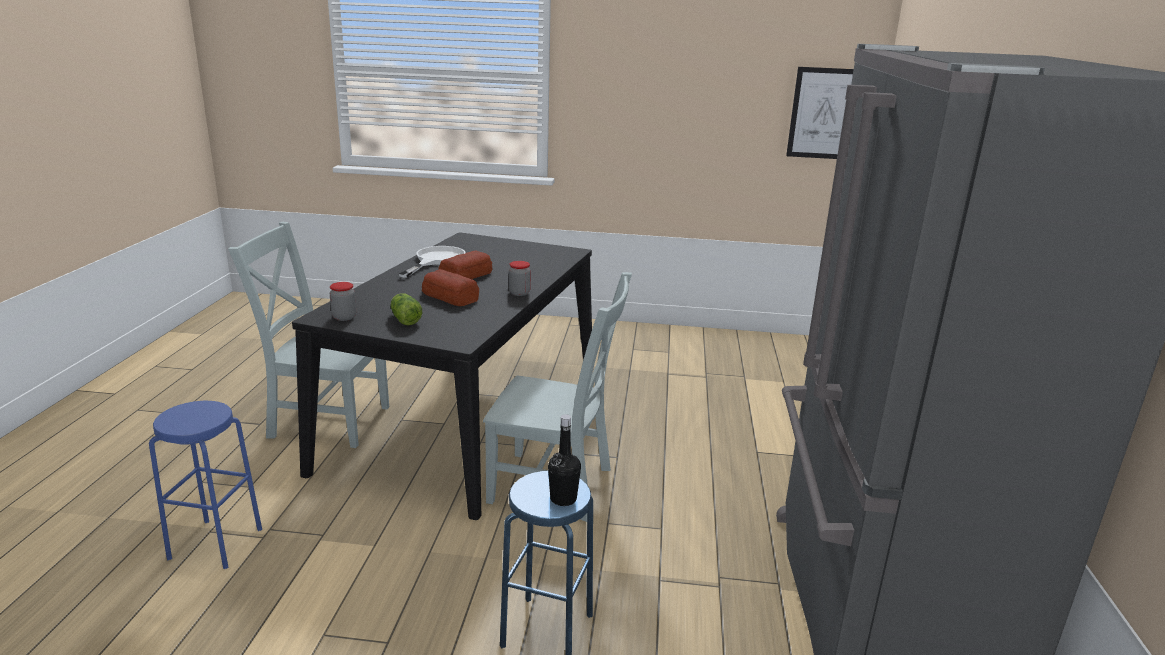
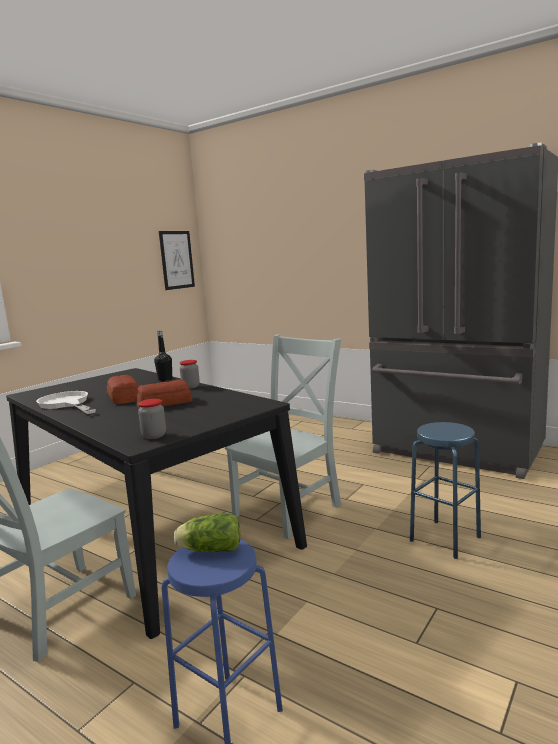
camera: 60 degrees left, 10 degrees down
lettuce [391,293,422,325] -> lettuce moved to [174,513,241,552]
black bottle [548,414,581,506] -> black bottle moved to [154,331,172,381]

